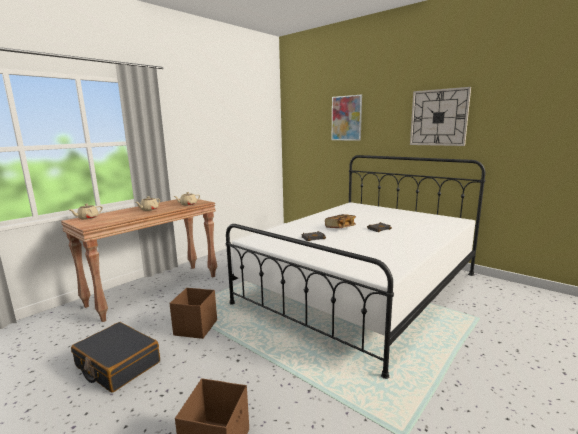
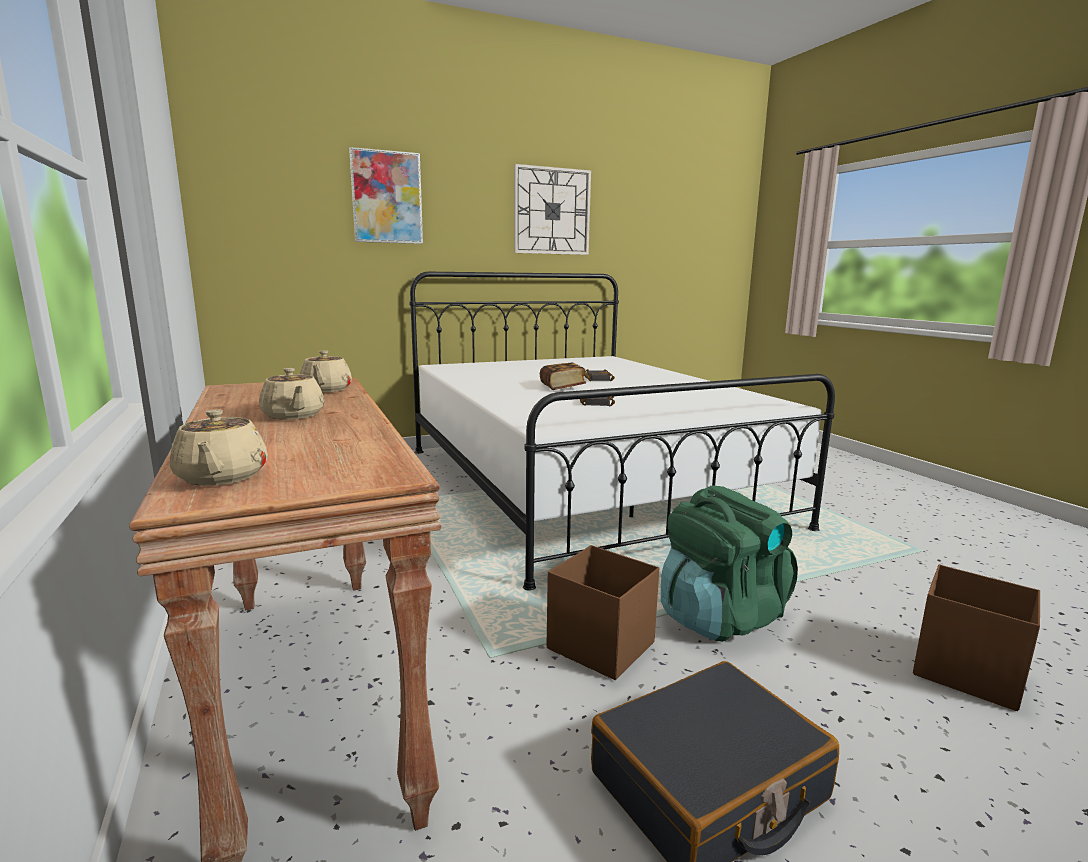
camera: 65 degrees left, 0 degrees up
none -> green backpack [661,485,798,642]

